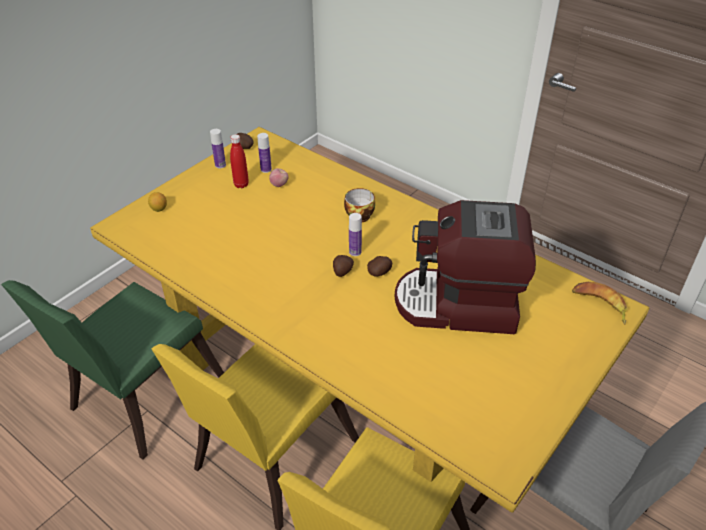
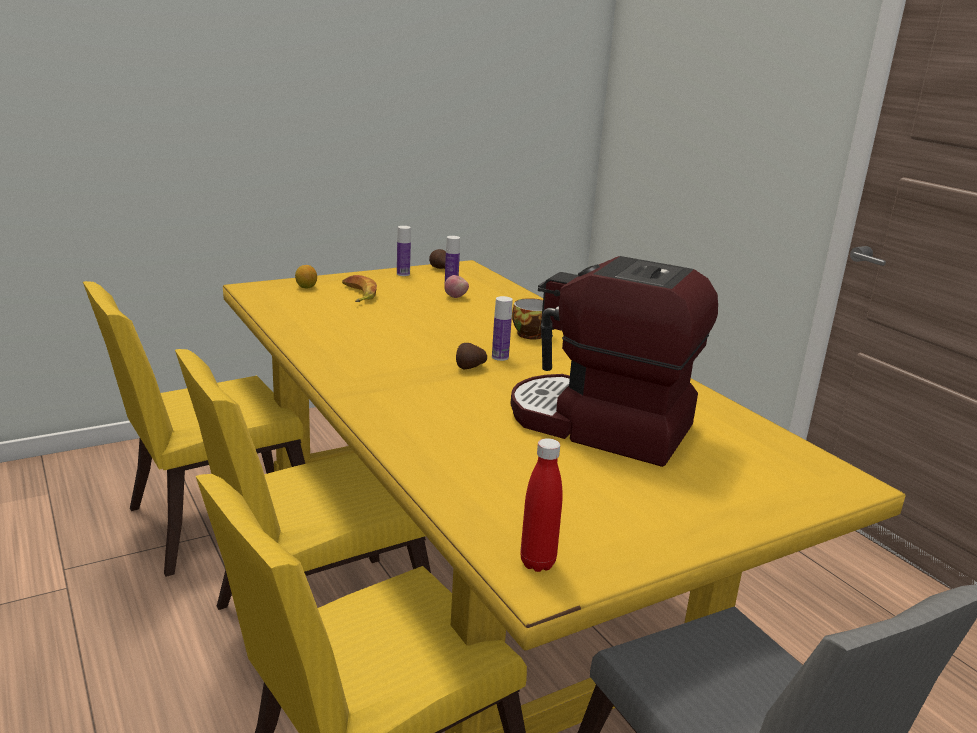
camera: 20 degrees right, 20 degrees down
green chair [1,280,224,460] -> yellow chair [83,281,305,577]
red bottle [230,134,249,188] -> red bottle moved to [520,438,563,572]
potato [367,256,392,277] -> none
banana [572,282,627,324] -> banana moved to [342,275,377,302]

